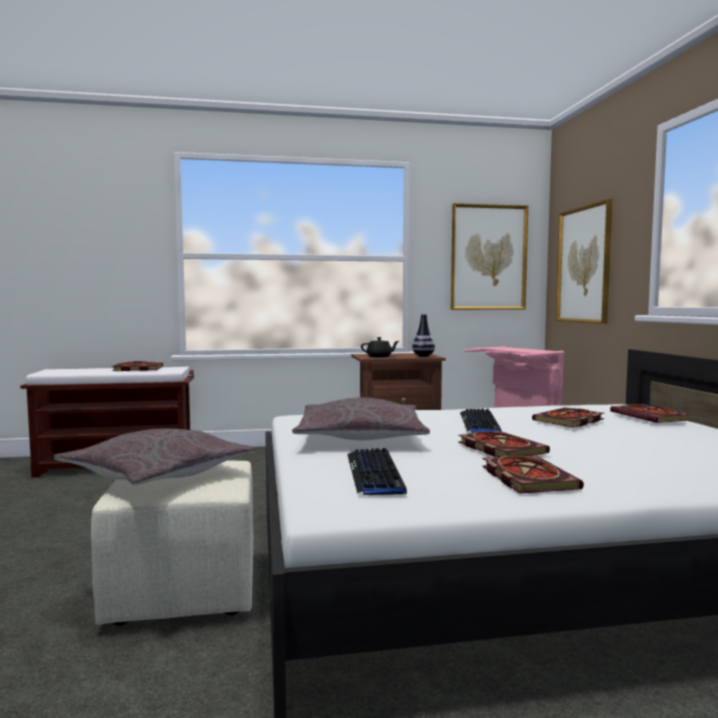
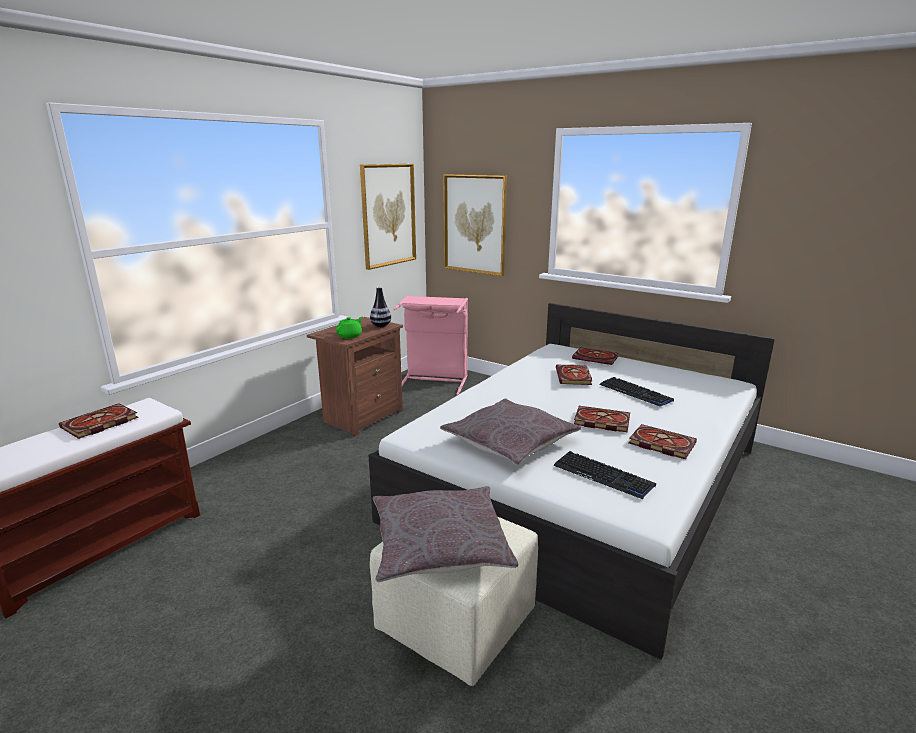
camera: 45 degrees left, 15 degrees up
black teapot [361,337,399,357] -> green teapot [336,317,362,338]
keyboard [460,409,502,433] -> keyboard moved to [599,377,674,407]

